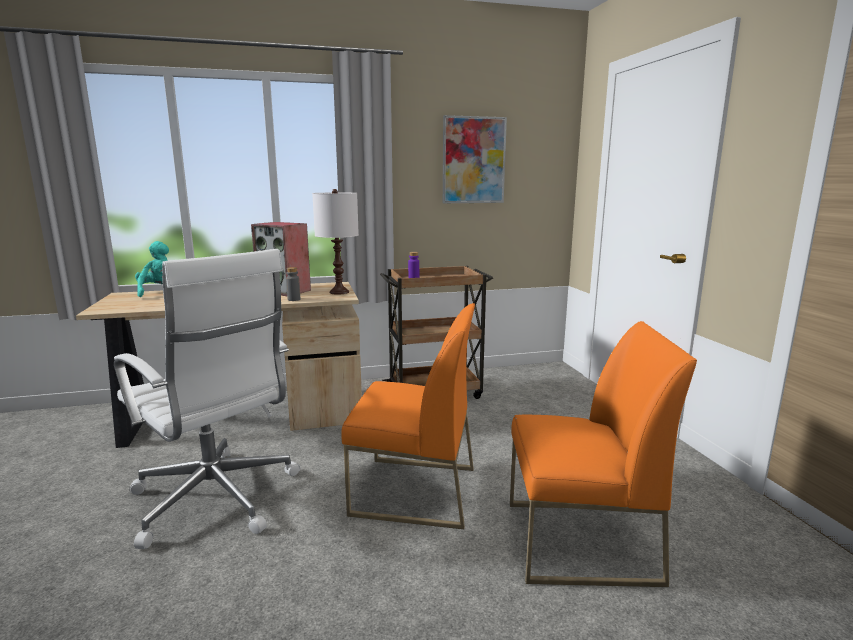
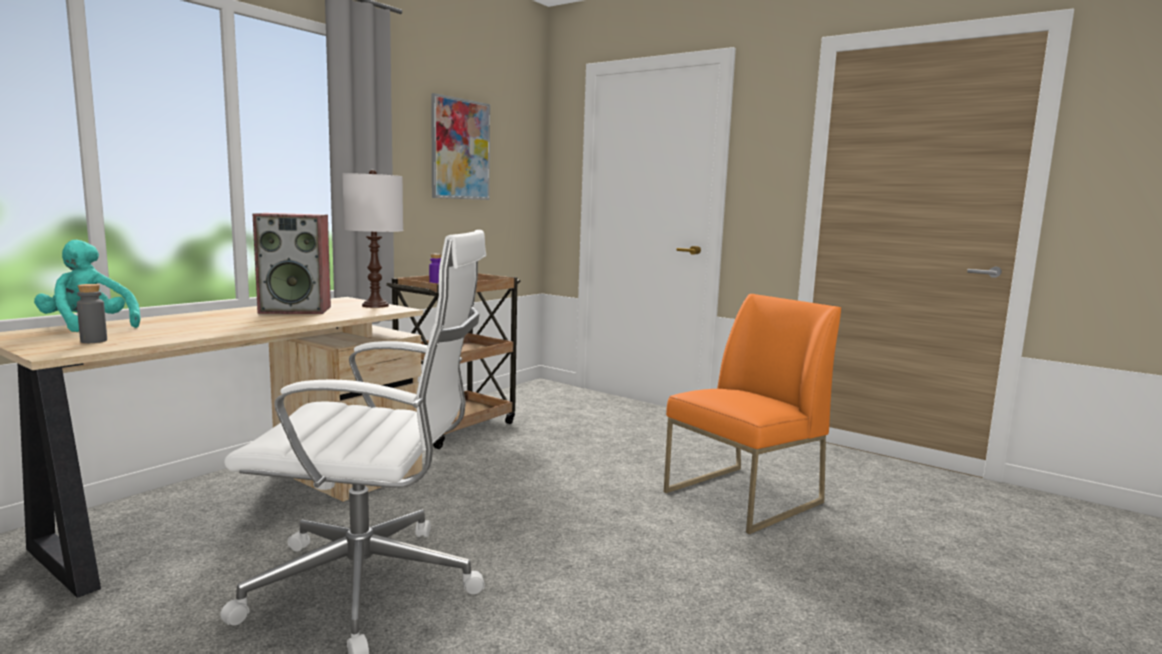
camera: 40 degrees left, 5 degrees down
grey bottle [286,267,300,301] -> grey bottle moved to [77,284,107,343]
orange chair [341,303,475,529] -> none

